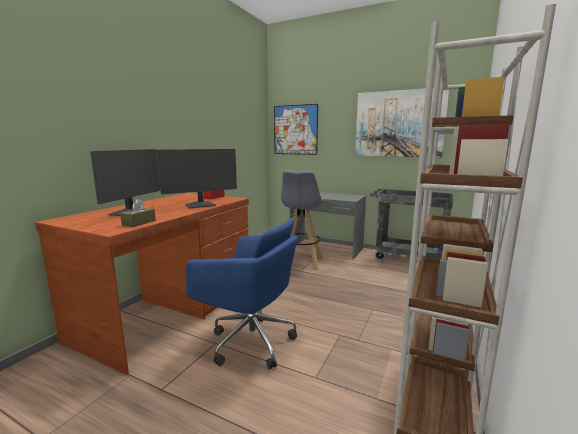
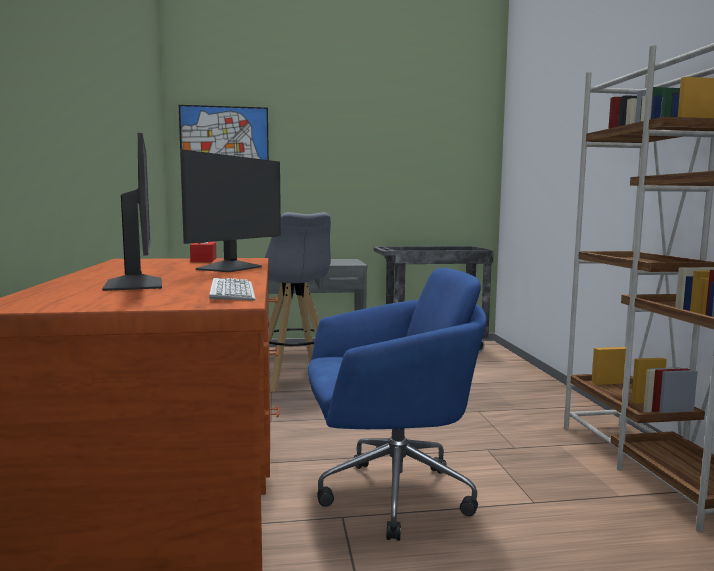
camera: 35 degrees left, 5 degrees down
brown tissue box [120,199,156,227] -> keyboard [209,278,256,301]
picture [355,88,449,157] -> none

